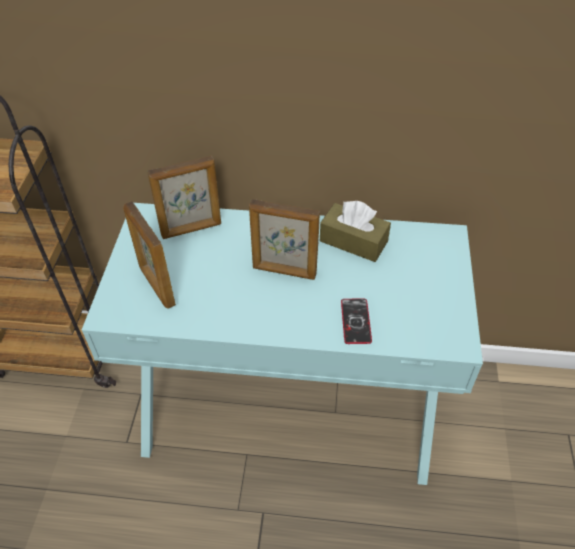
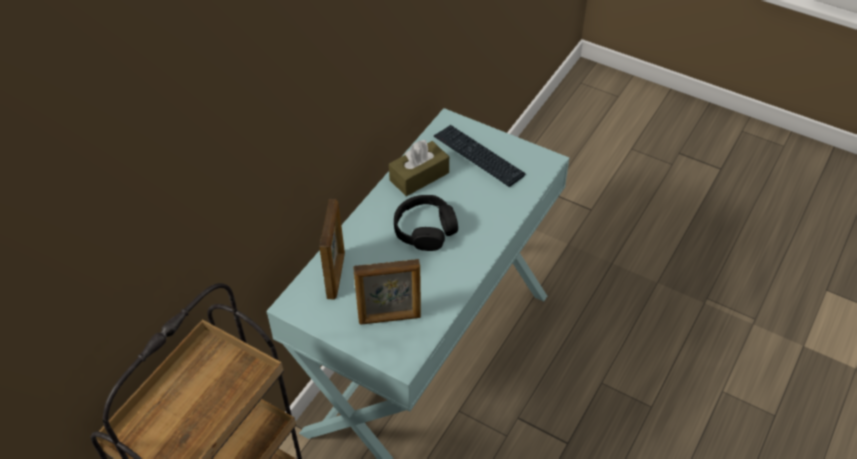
camera: 65 degrees left, 0 degrees up
picture frame [249,199,320,280] -> black headphones [394,195,458,251]
phone [341,298,372,344] -> none
none -> keyboard [434,125,526,187]

